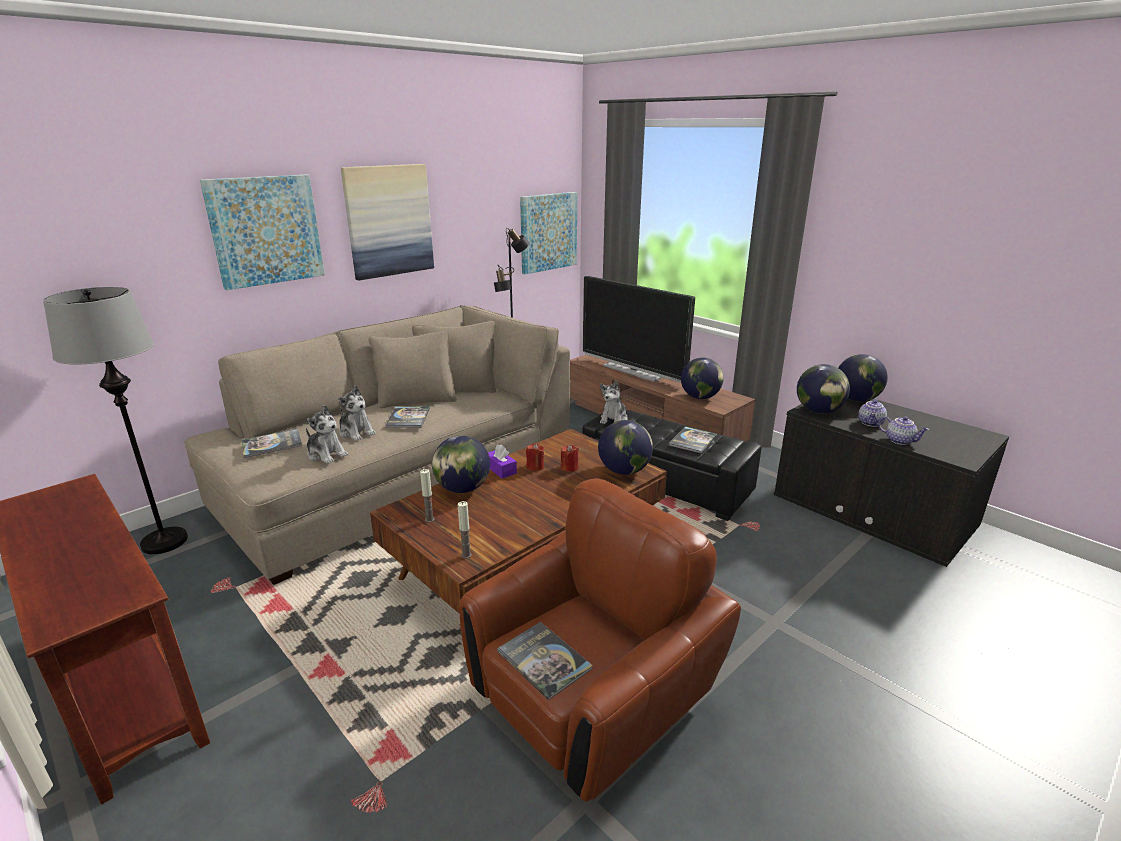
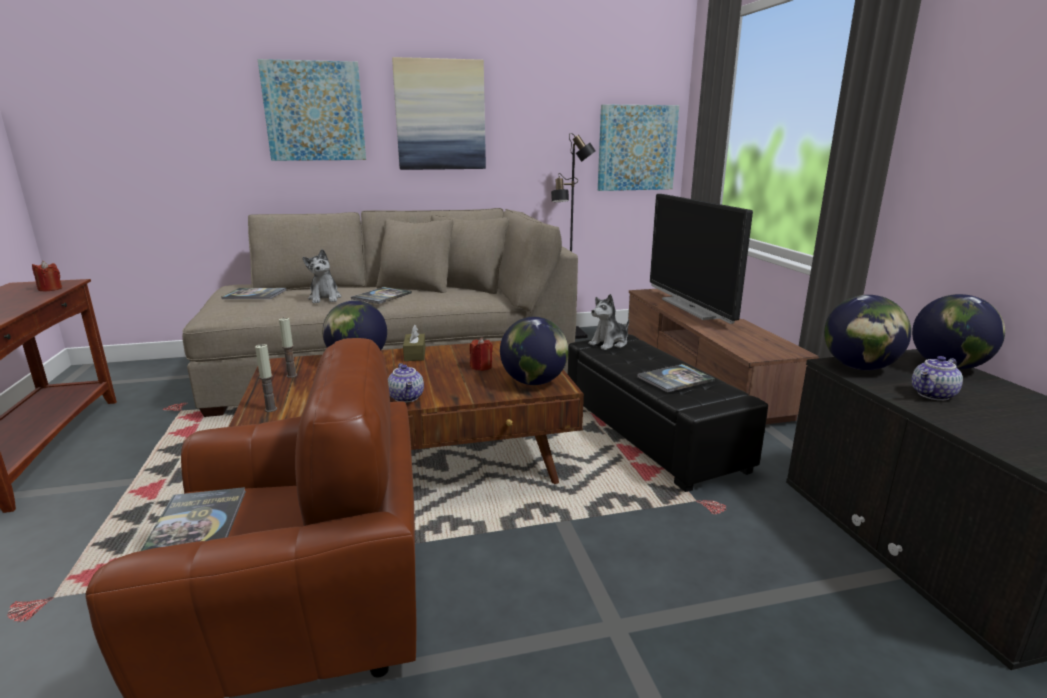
camera: 30 degrees right, 5 degrees down
grey floor lamp [43,287,188,554] -> none
plush toy [306,405,348,464] -> none
purple tissue box [488,444,517,479] -> brown tissue box [403,325,426,361]
red candle [526,443,544,471] -> red candle moved to [32,261,62,291]
globe [681,358,723,399] -> none
teapot [878,416,929,445] -> teapot moved to [388,363,424,403]

